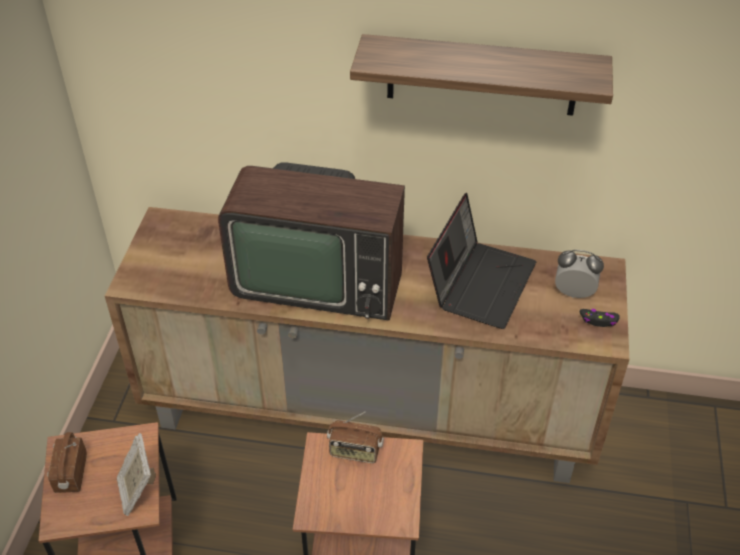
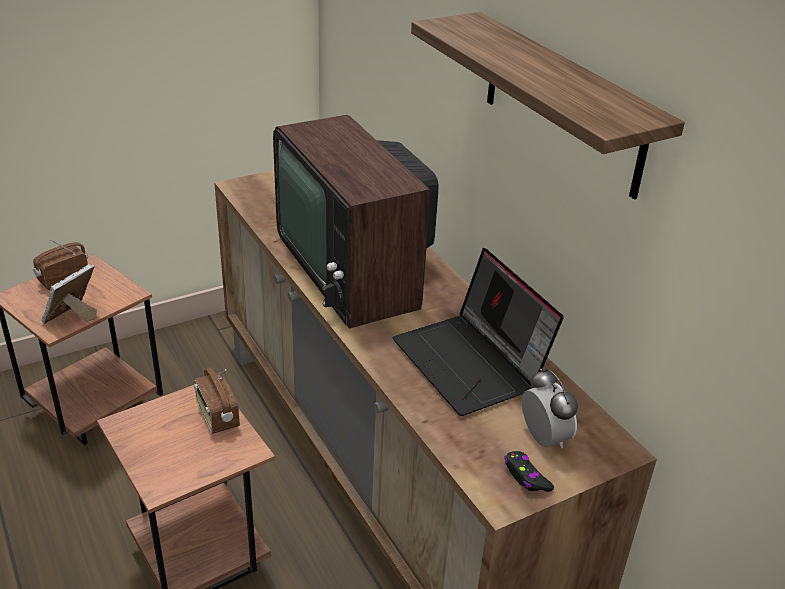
camera: 50 degrees right, 10 degrees down
laptop [427,193,536,329] -> laptop turned 75 degrees clockwise [393,248,564,416]

